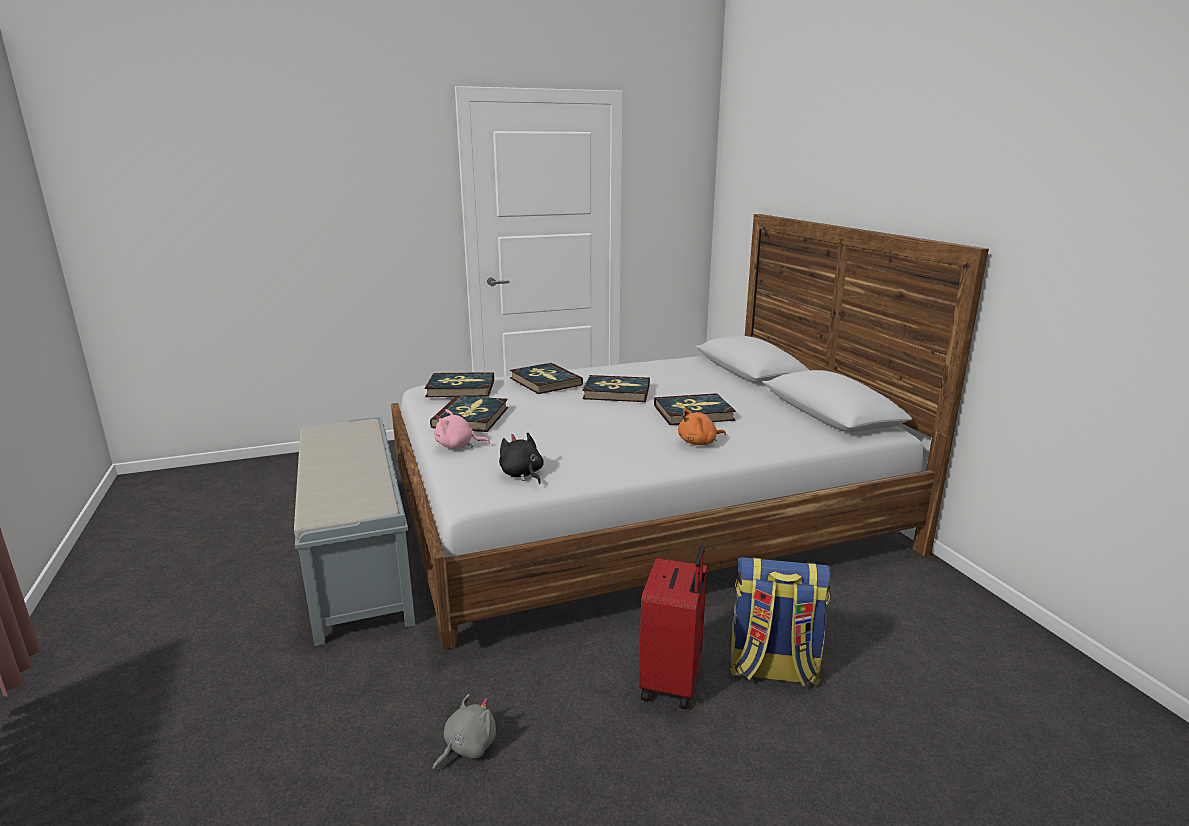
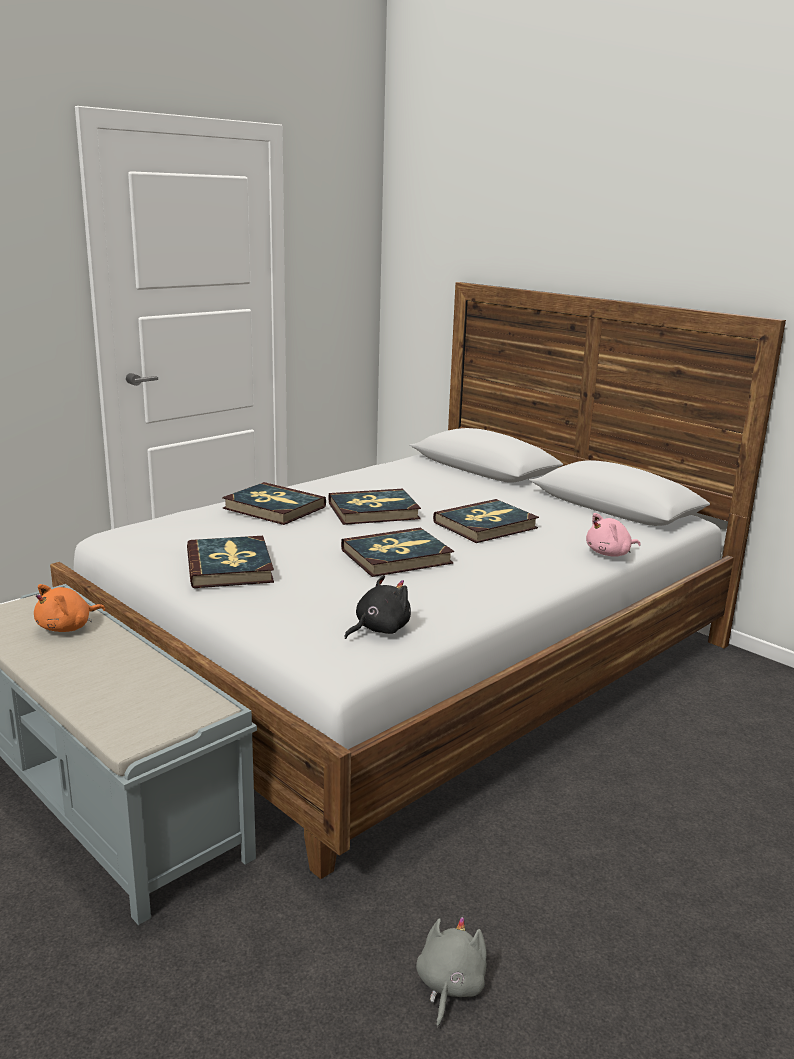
camera: 25 degrees left, 0 degrees up
book [425,372,494,397] -> book moved to [341,528,454,577]
pink plush toy [434,409,490,449] -> pink plush toy moved to [586,513,641,557]
black plush toy [499,432,544,484] -> black plush toy turned 105 degrees clockwise [345,575,411,639]
red suitcase [639,545,707,710] -> none
orange plush toy [678,408,726,445] -> orange plush toy moved to [34,584,105,632]
backpack [730,557,831,686] -> none

